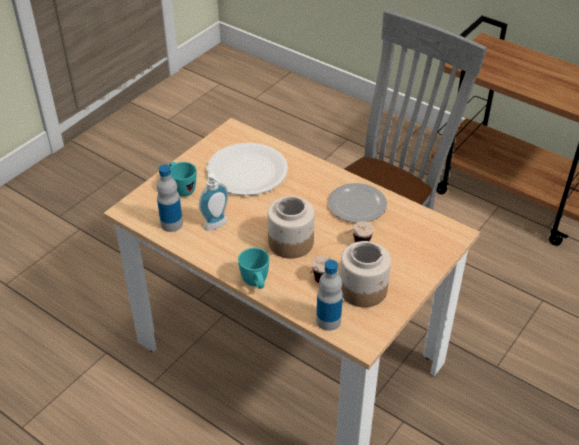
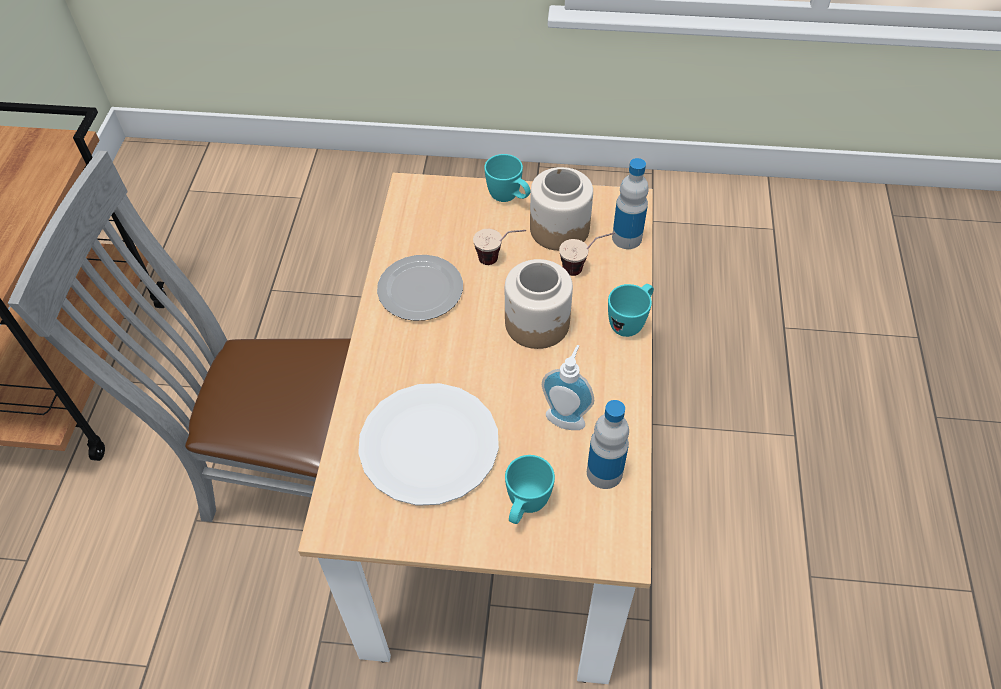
camera: 120 degrees left, 10 degrees up
none -> turquoise mug [484,154,530,202]

